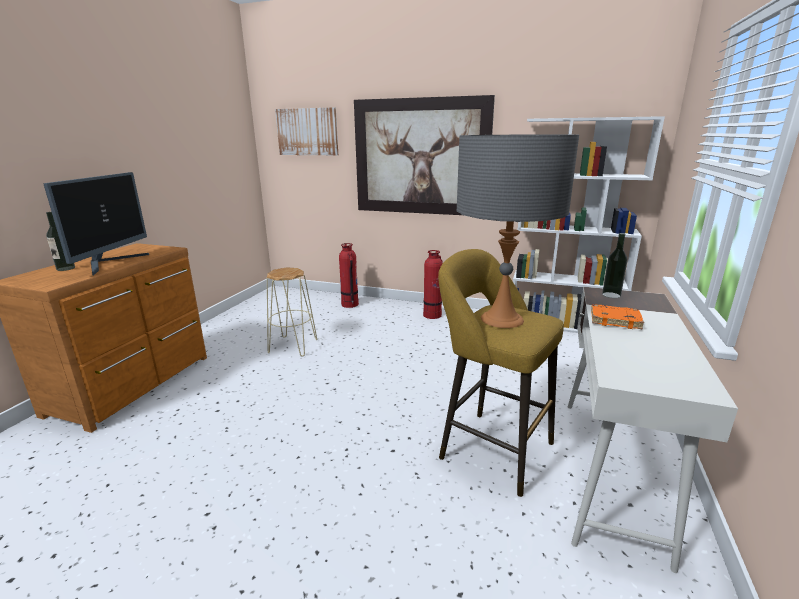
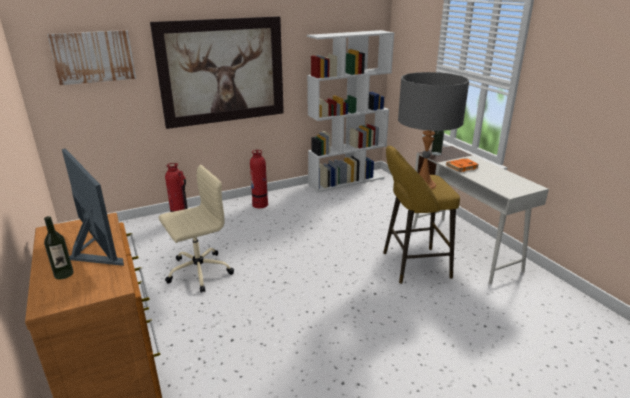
camera: 45 degrees left, 5 degrees up
beige stool [267,267,317,356] -> beige office chair [159,165,234,293]

